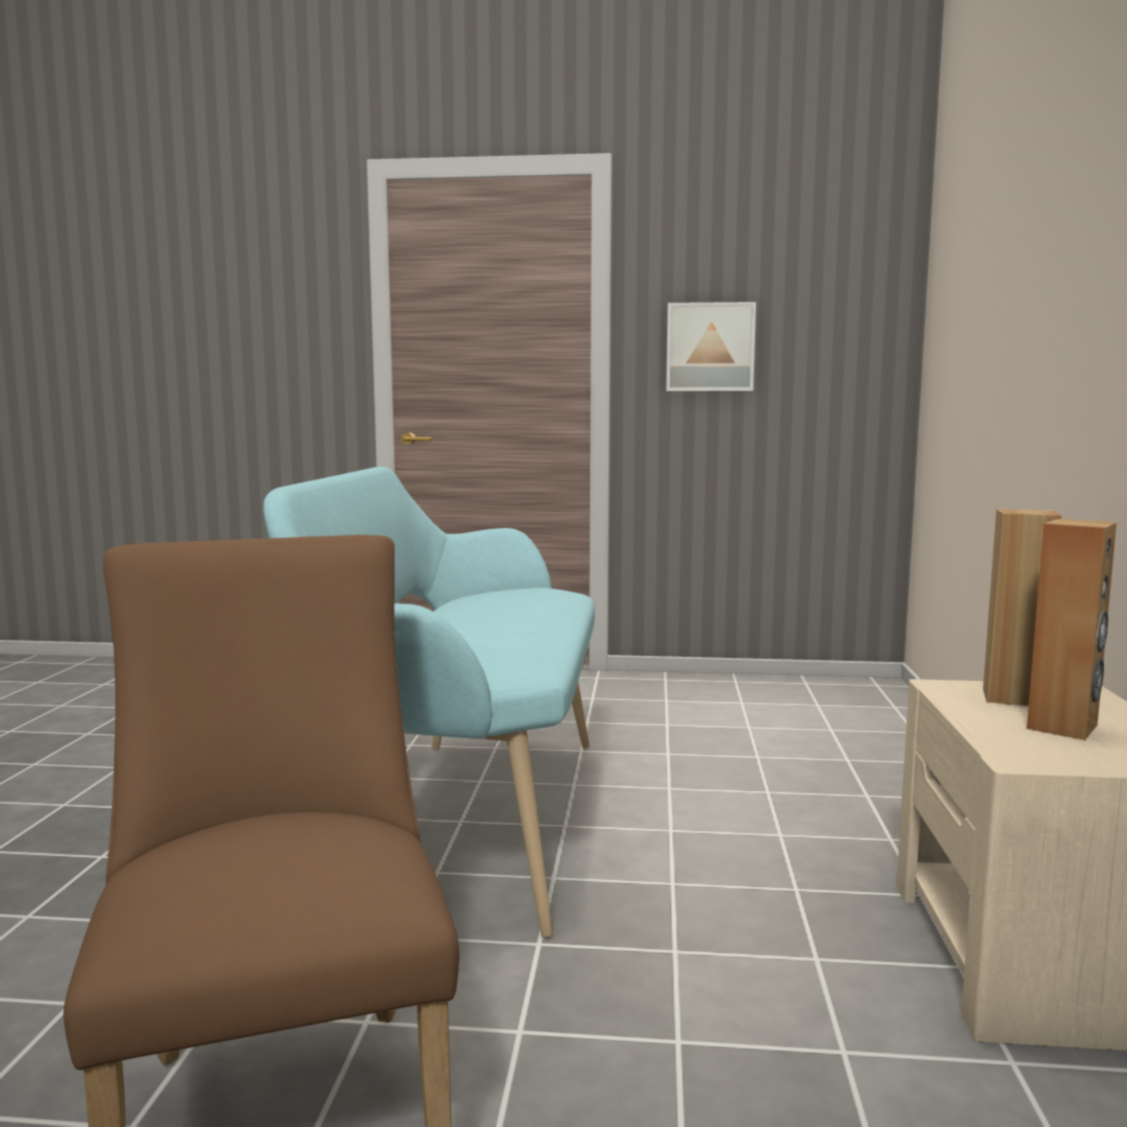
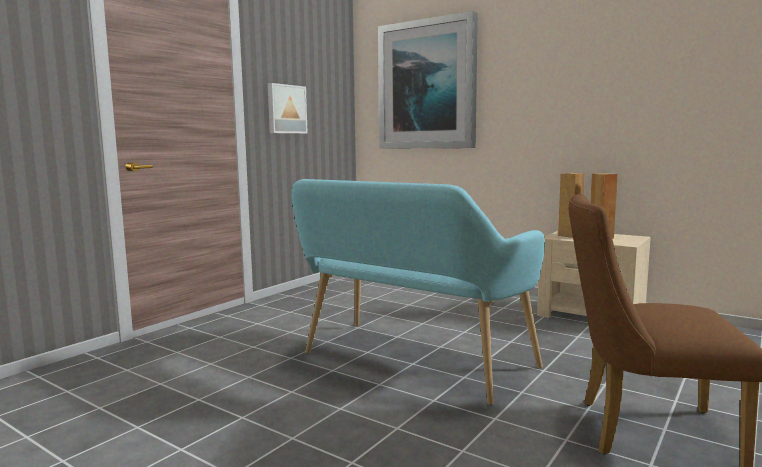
camera: 60 degrees left, 0 degrees up
none -> picture [378,11,478,149]

